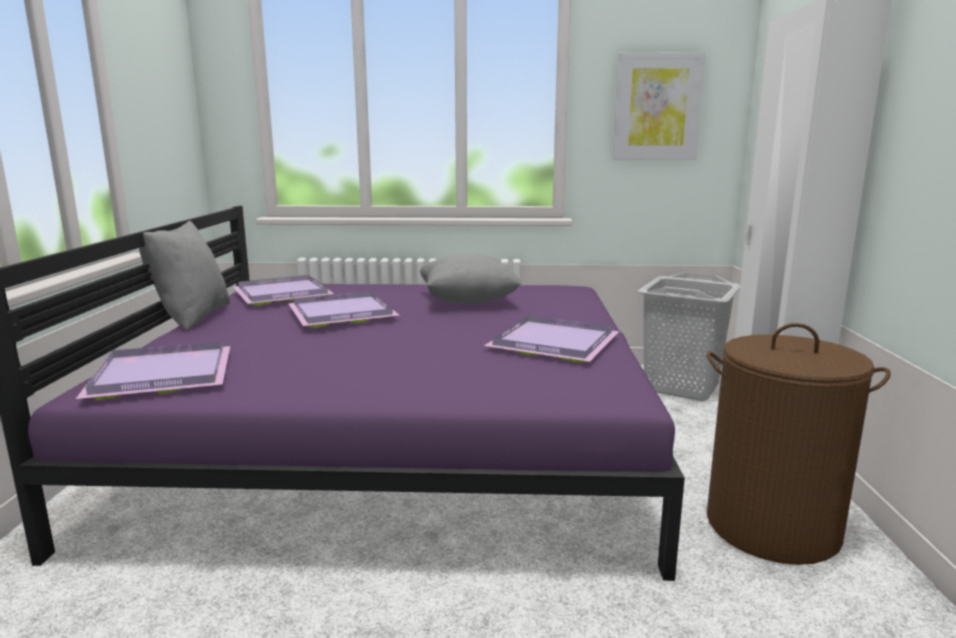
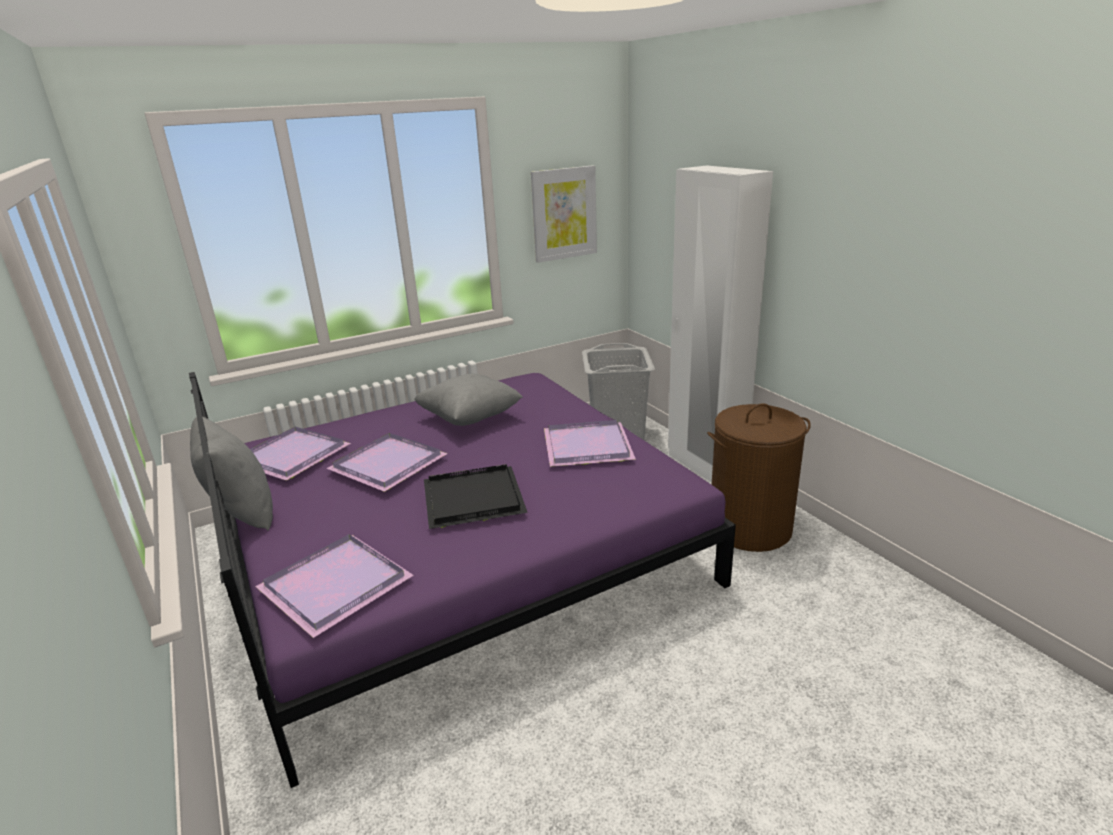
camera: 30 degrees left, 10 degrees up
none -> black tray [424,464,528,529]

